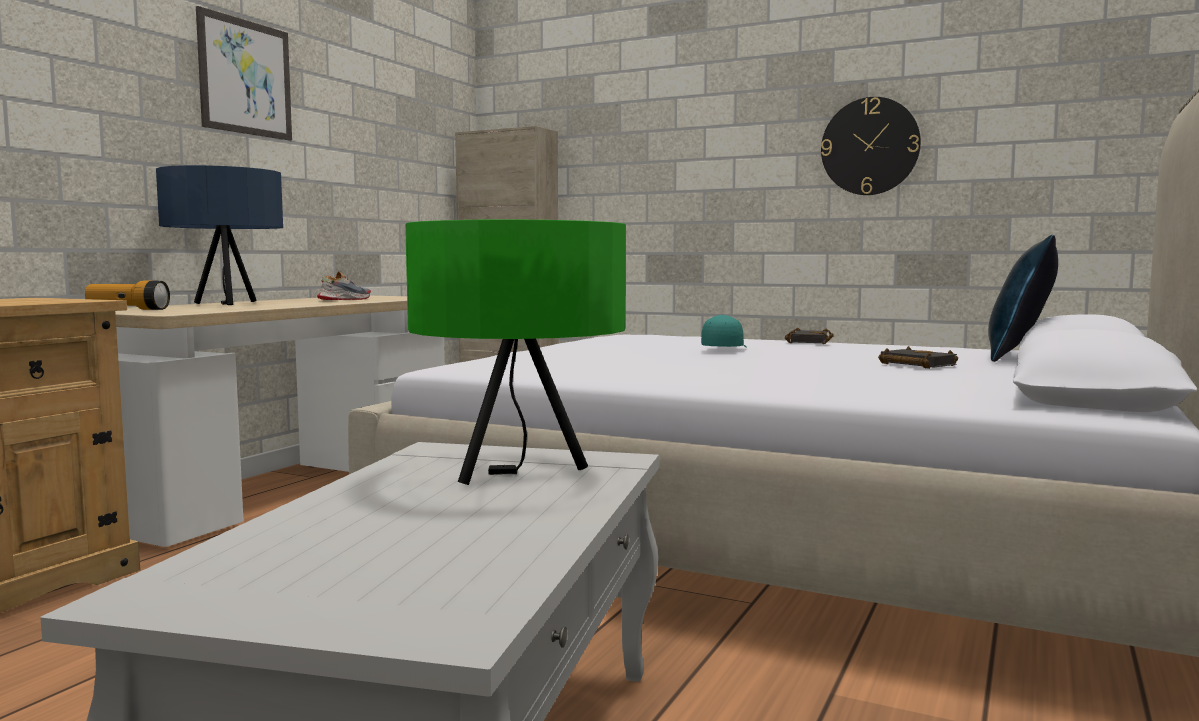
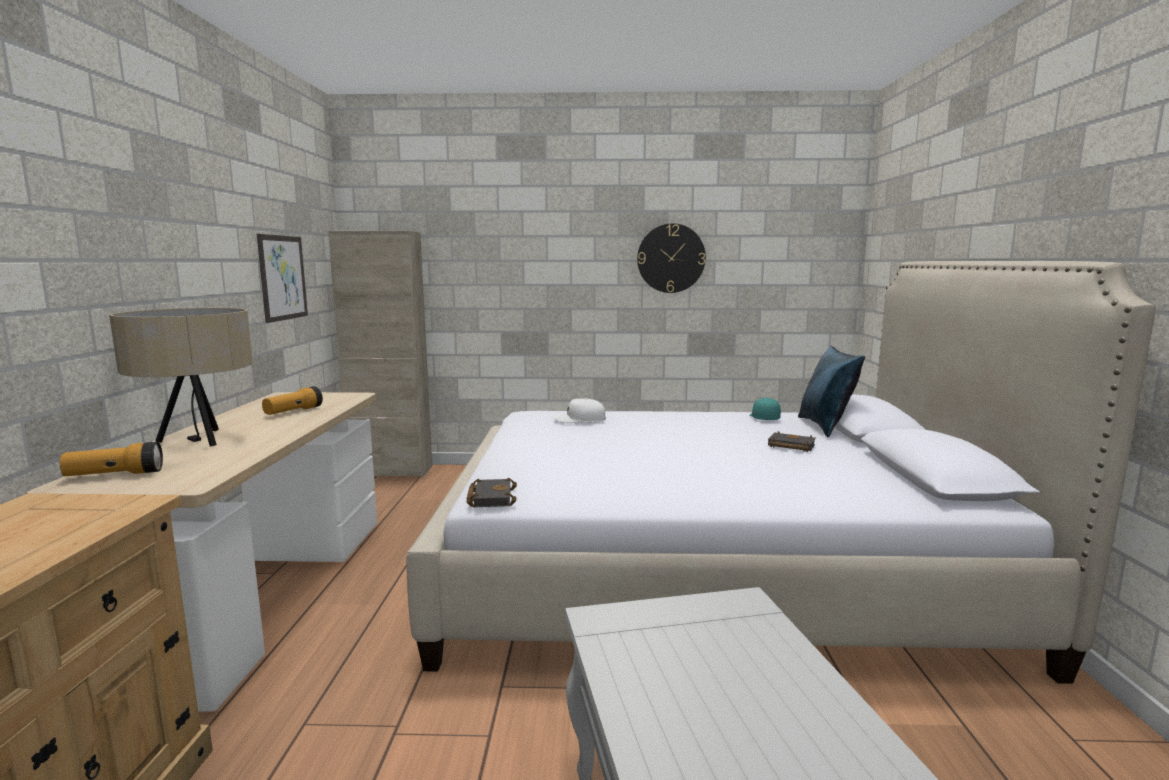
camera: 25 degrees left, 5 degrees up
blue table lamp [156,165,283,305] -> beige table lamp [109,308,253,447]
picture [196,6,292,141] -> picture moved to [257,234,308,323]
shoe [317,272,371,300] -> flashlight [262,386,323,415]
green table lamp [405,220,626,485] -> none
turquoise cap [701,314,747,348] -> turquoise cap moved to [750,398,781,420]
black book [785,328,834,344] -> black book moved to [467,478,517,507]
none -> white cap [553,398,606,423]

